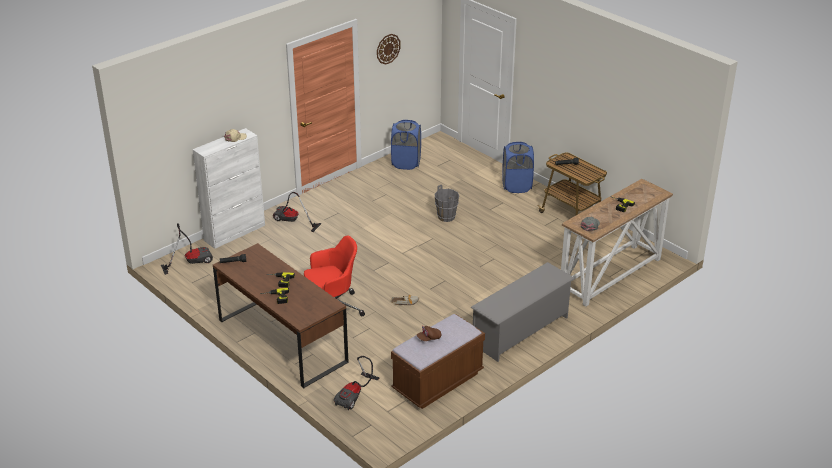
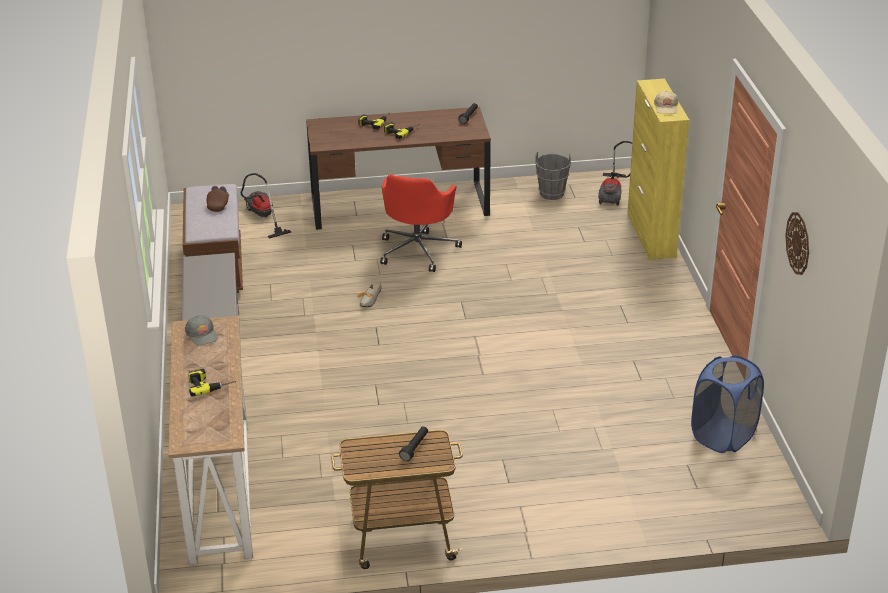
camera: 125 degrees right, 0 degrees up
white cabinet [192,128,265,249] -> yellow cabinet [627,79,689,260]
vacuum cleaner [273,192,322,232] -> none
grey bucket [435,185,459,222] -> grey bucket moved to [535,152,571,200]
blue laundry basket [502,142,534,193] -> none

